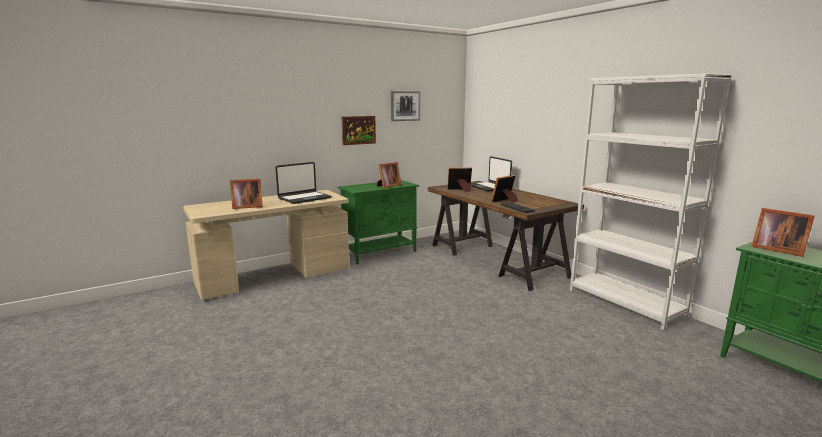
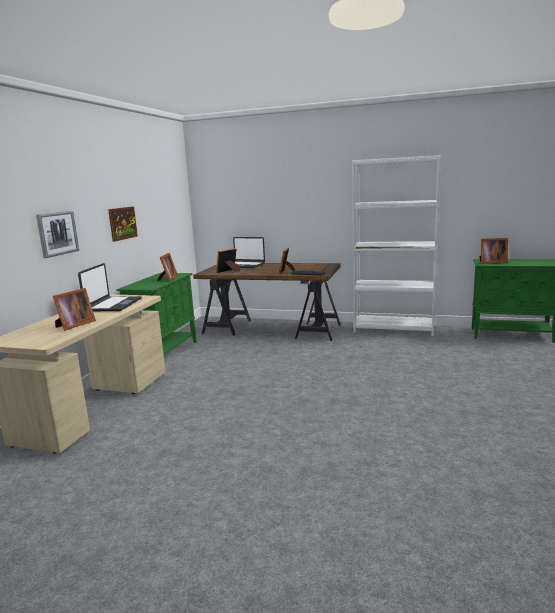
camera: 40 degrees left, 0 degrees up
picture [391,91,420,121] -> picture moved to [36,211,79,258]

